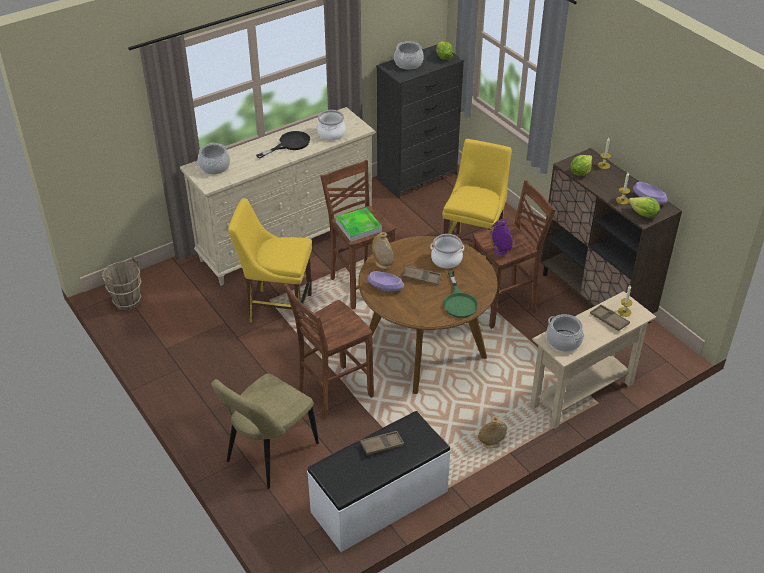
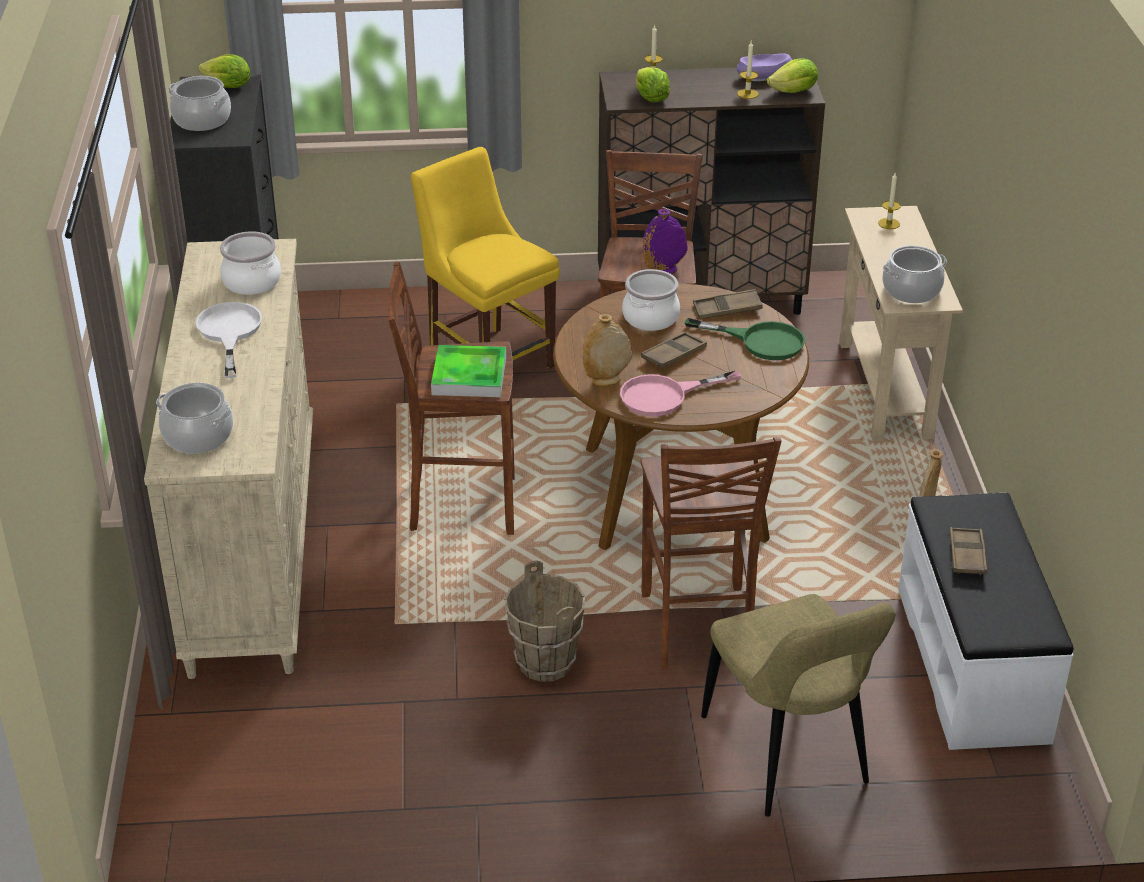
camera: 60 degrees left, 5 degrees down
brown bucket [102,257,142,310] -> brown bucket moved to [504,560,585,682]
yellow chair [228,198,312,323] -> none
black frying pan [256,131,310,159] -> white frying pan [196,302,262,378]
purple bowl [367,271,404,292] -> pink frying pan [620,370,741,416]
brown tray [590,305,630,331] -> brown tray moved to [693,289,763,319]

